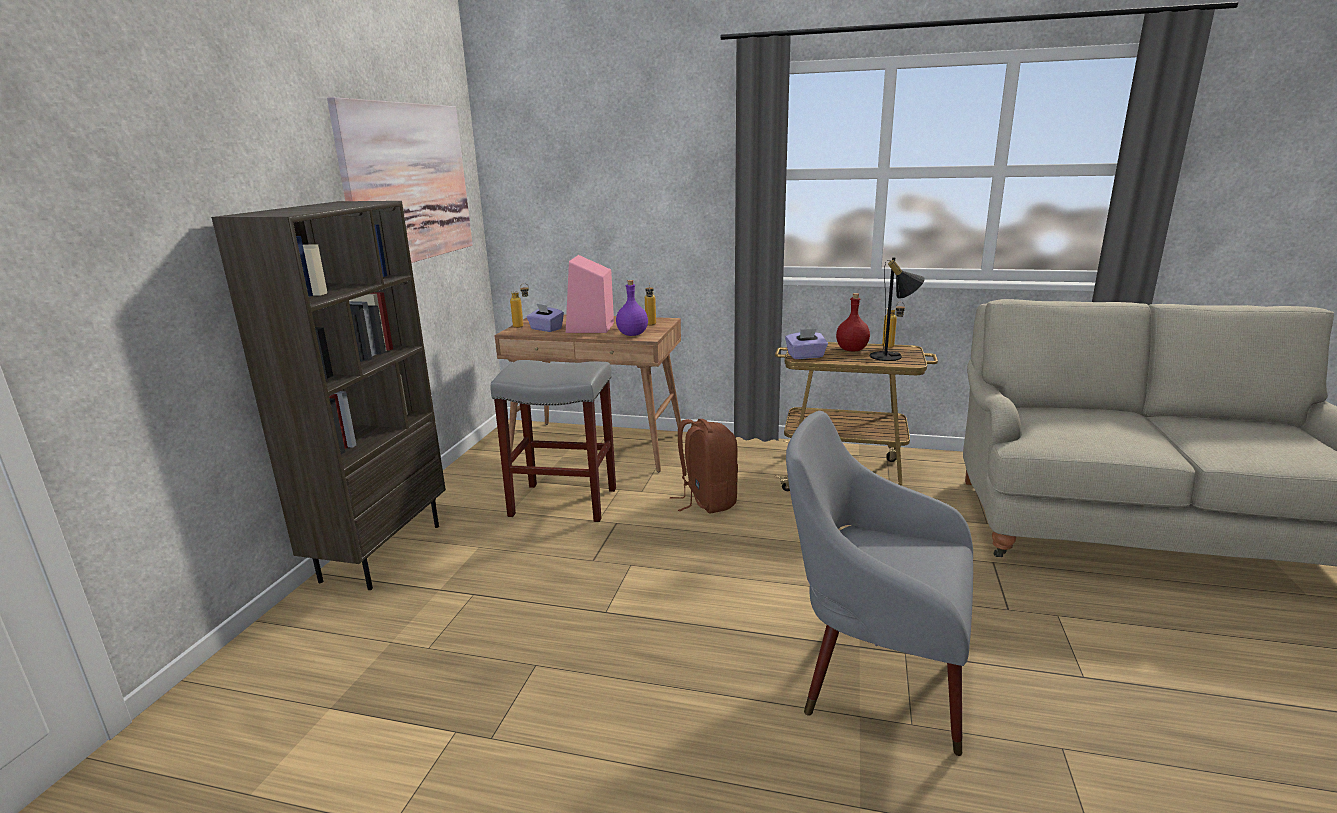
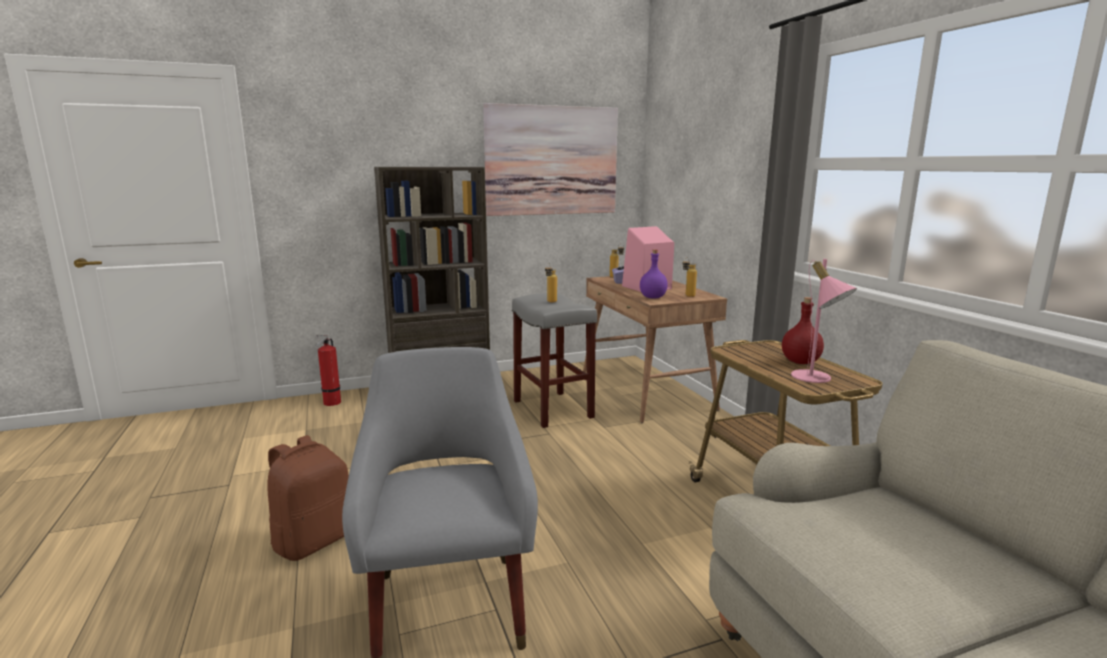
camera: 55 degrees right, 5 degrees down
brown backpack [670,419,738,513] -> brown backpack moved to [267,435,349,561]
purple tissue box [785,329,828,359] -> none
black table lamp [870,257,925,361] -> pink table lamp [791,259,857,383]
bottle [882,302,905,348] -> bottle moved to [545,263,557,302]
none -> fire extinguisher [315,335,341,406]

